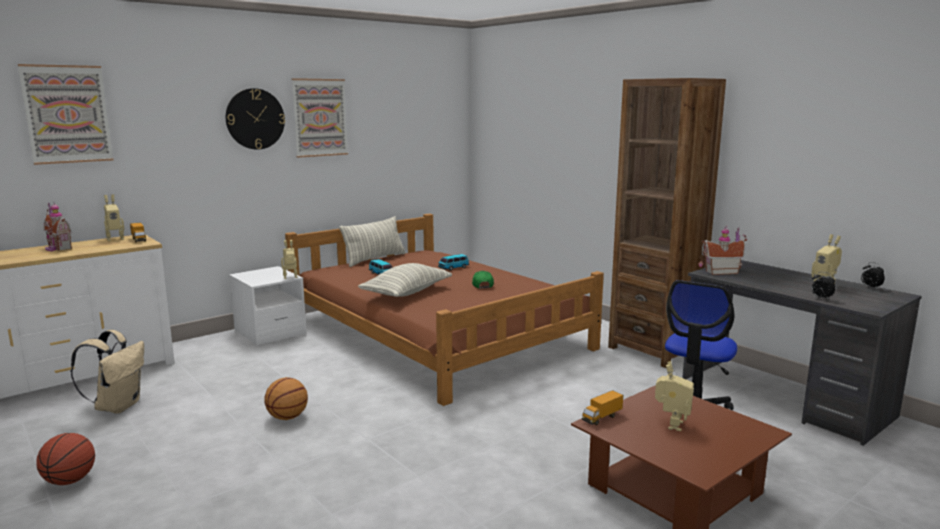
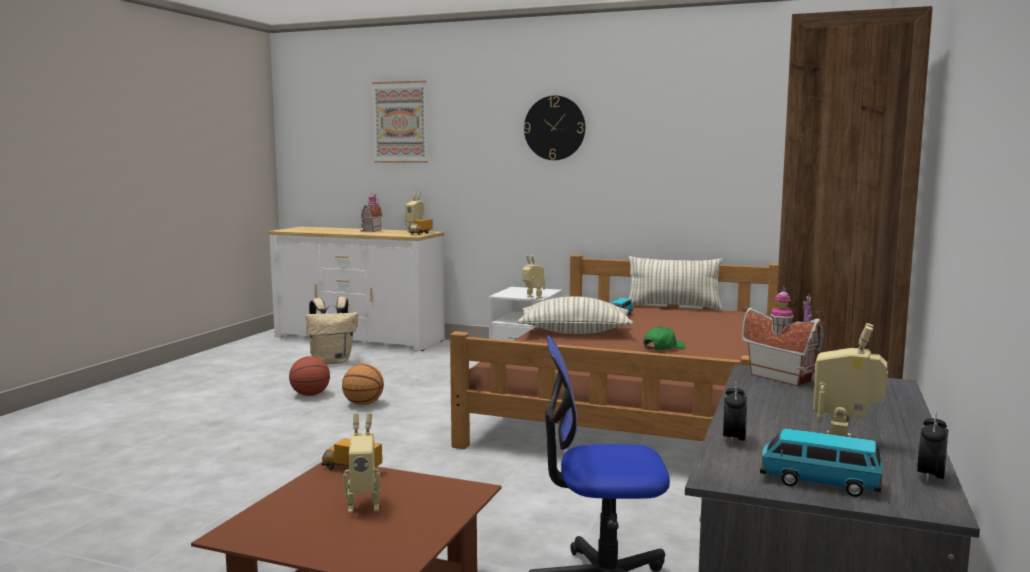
camera: 60 degrees right, 5 degrees down
basketball [36,433,95,485] -> basketball moved to [289,356,330,396]
picture [291,78,348,158] -> none
toy car [438,254,469,271] -> toy car moved to [760,429,883,497]

